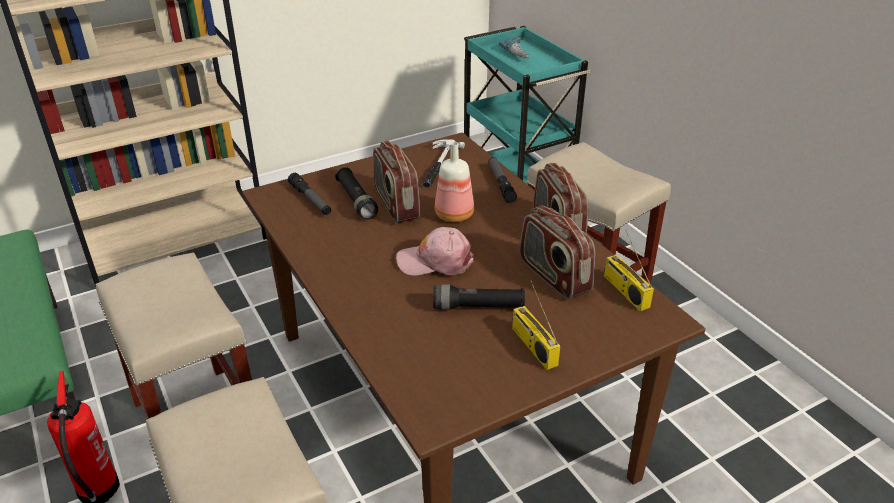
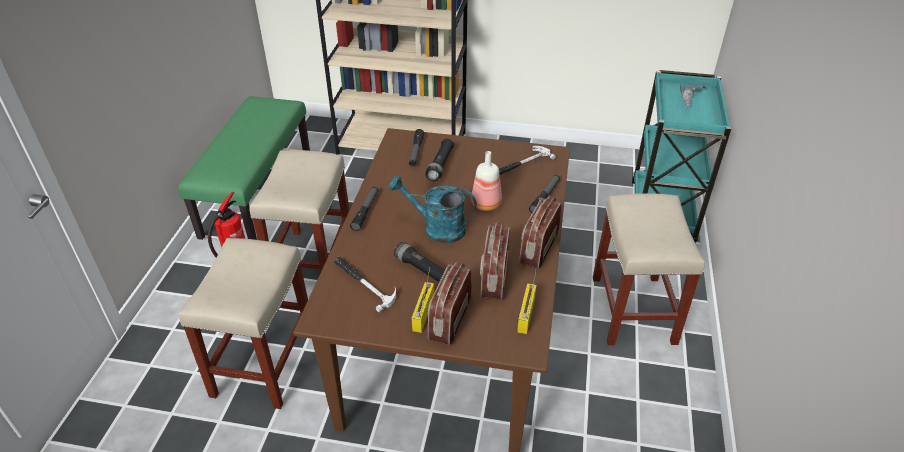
camera: 40 degrees right, 5 degrees up
radio [373,141,420,223] -> radio moved to [428,262,472,346]
pink cap [396,227,474,276] -> turquoise watering can [388,175,477,243]
none -> hammer [334,257,396,312]
none -> flashlight [350,187,378,231]

